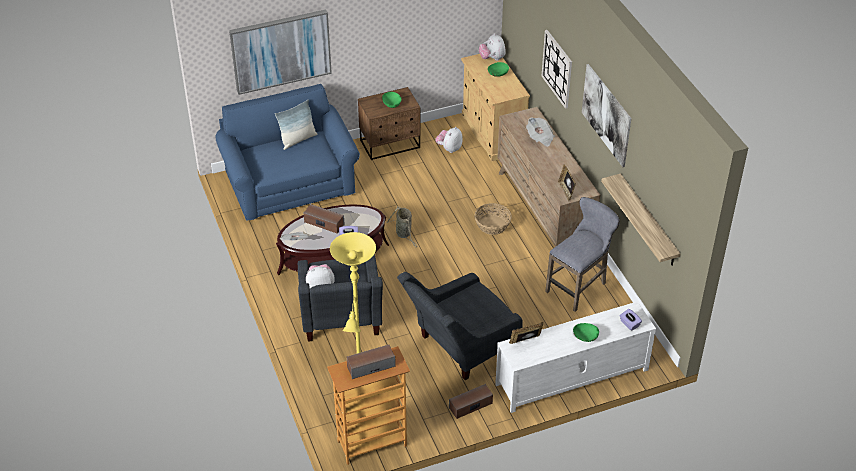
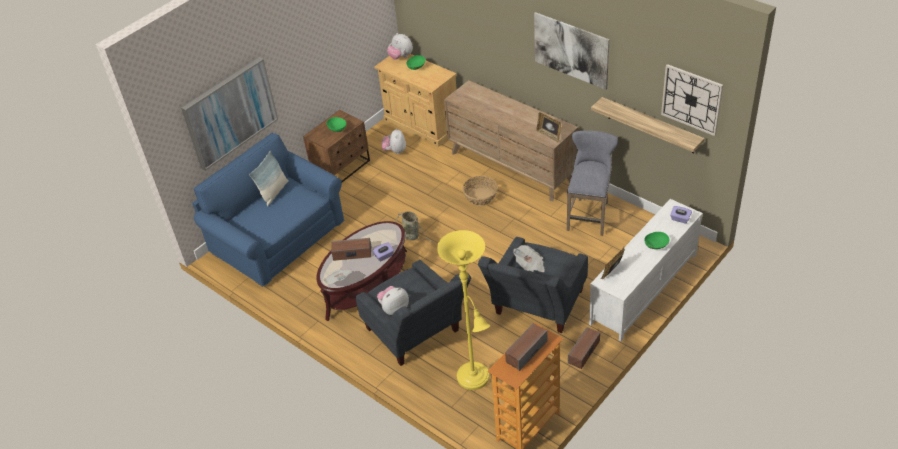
camera: 25 degrees left, 0 degrees up
newspaper [526,117,555,147] -> newspaper moved to [513,245,544,272]
wall clock [542,30,572,109] -> wall clock moved to [661,64,723,136]

